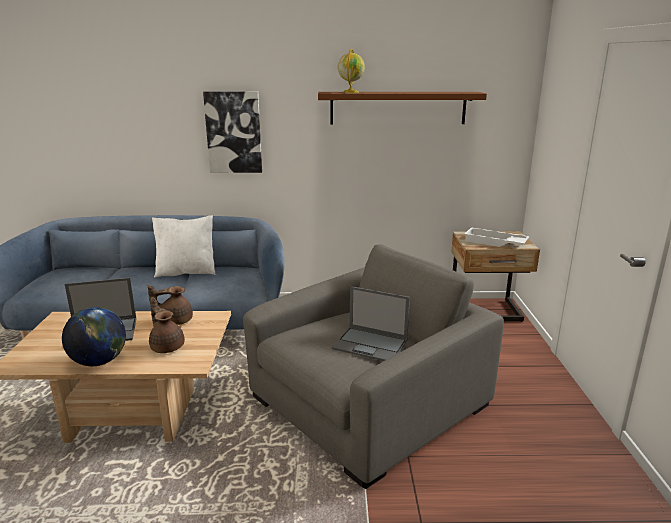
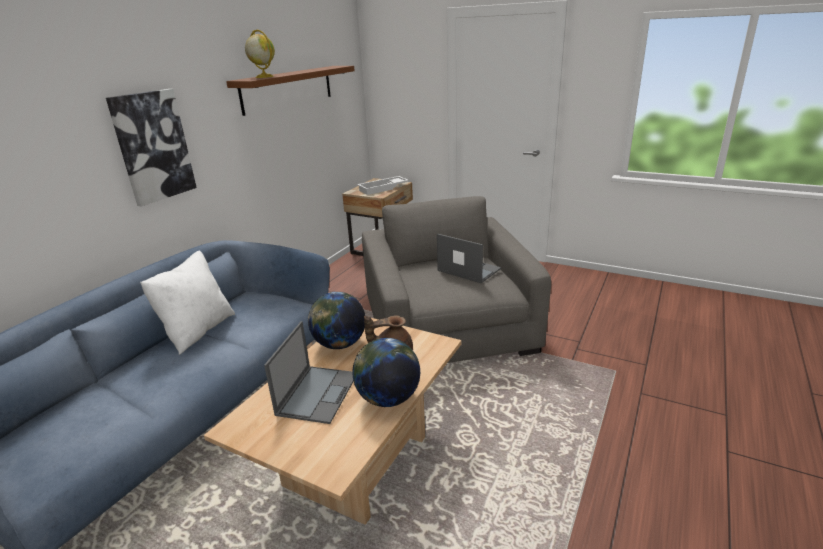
camera: 60 degrees left, 5 degrees up
brown teapot [148,285,193,325] -> globe [308,292,365,349]
laptop [332,286,410,361] -> laptop turned 105 degrees counterclockwise [437,234,501,283]

